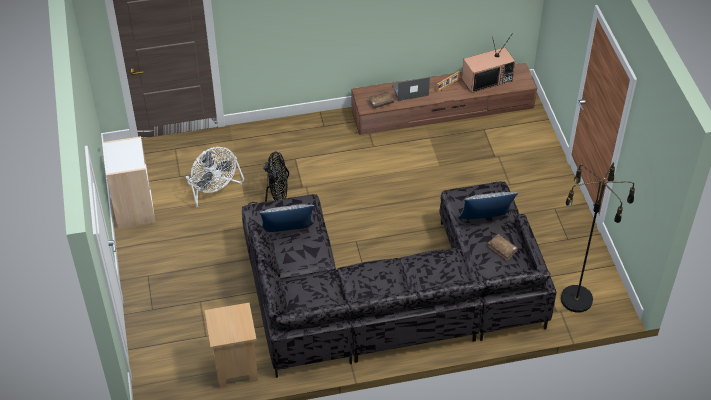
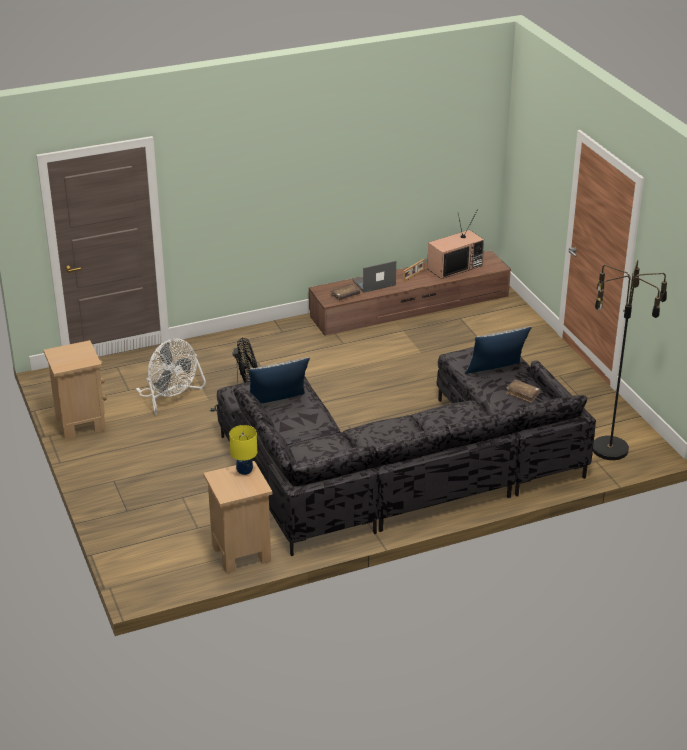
camera: 10 degrees left, 15 degrees down
white bookcase [102,136,155,228] -> beige nightstand [44,340,107,439]
none -> yellow table lamp [229,425,257,475]

